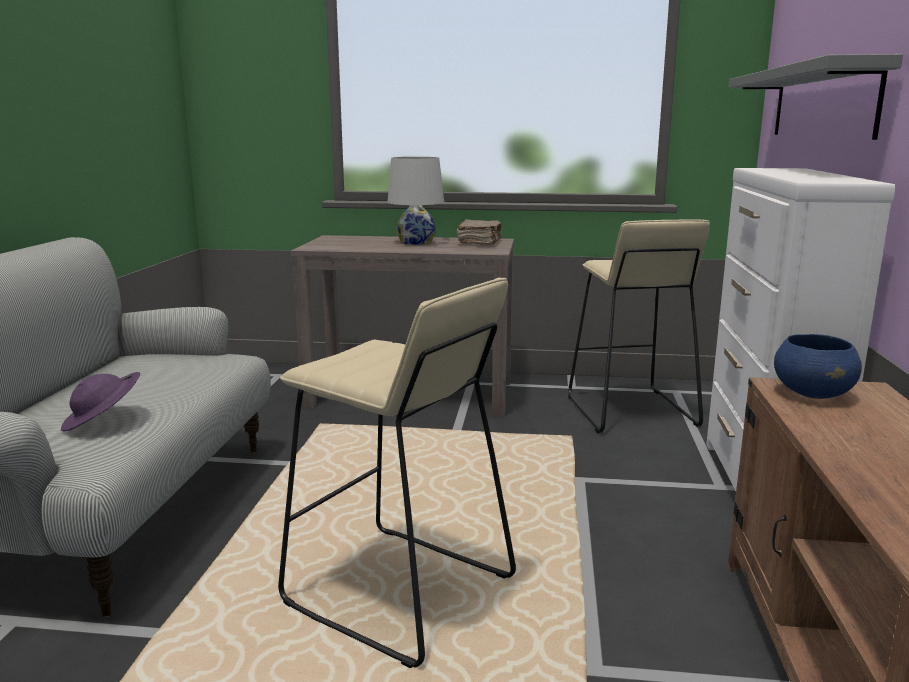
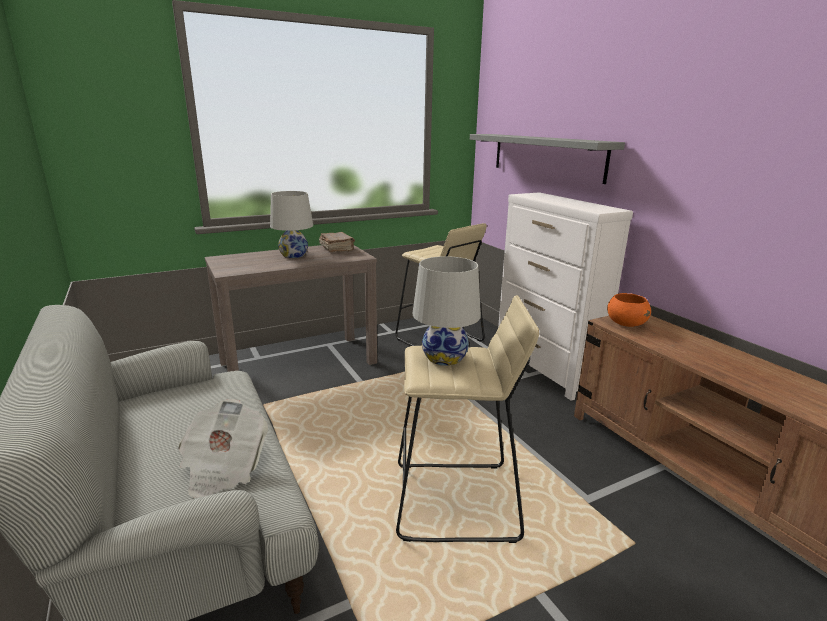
camera: 35 degrees left, 5 degrees up
purple hat [61,372,140,432] -> newspaper [178,399,268,498]
blue bowl [774,334,862,399] -> orange bowl [607,293,651,327]
none -> white table lamp [412,256,481,366]

